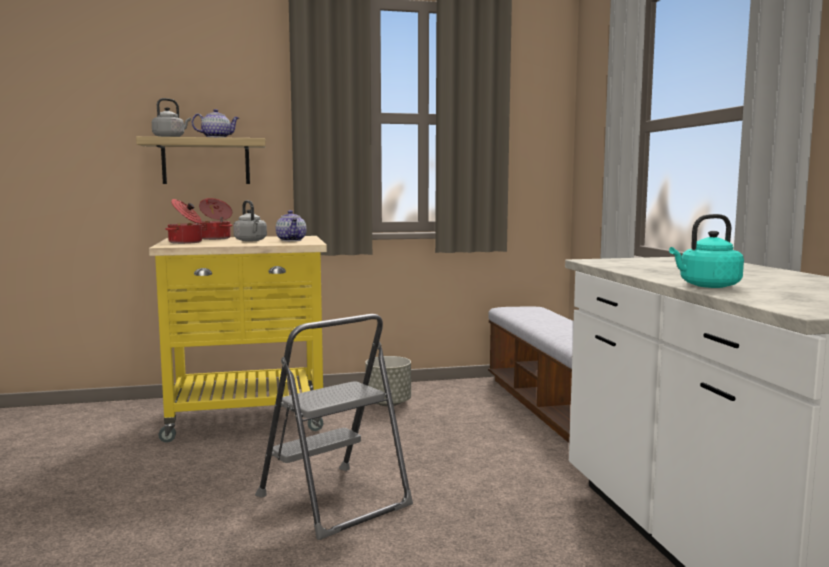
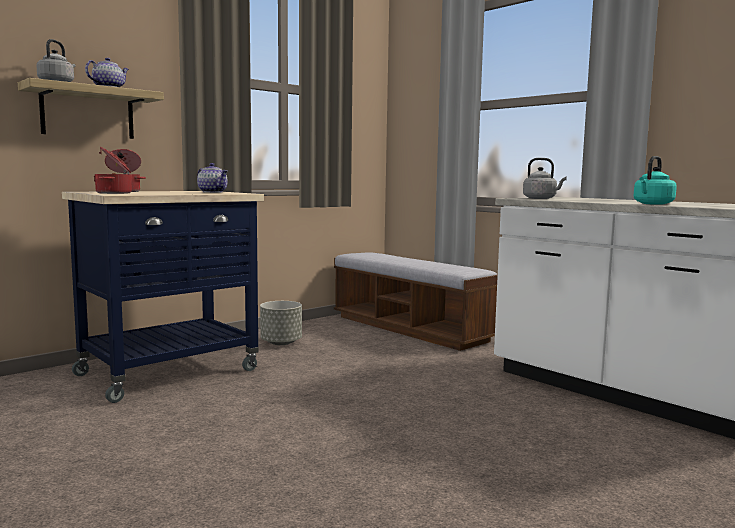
camera: 30 degrees left, 0 degrees up
yellow cart [149,236,327,443] -> blue cart [62,191,264,403]
grey kettle [233,200,267,241] -> grey kettle moved to [523,158,567,199]
grey step ladder [255,314,413,540] -> none

